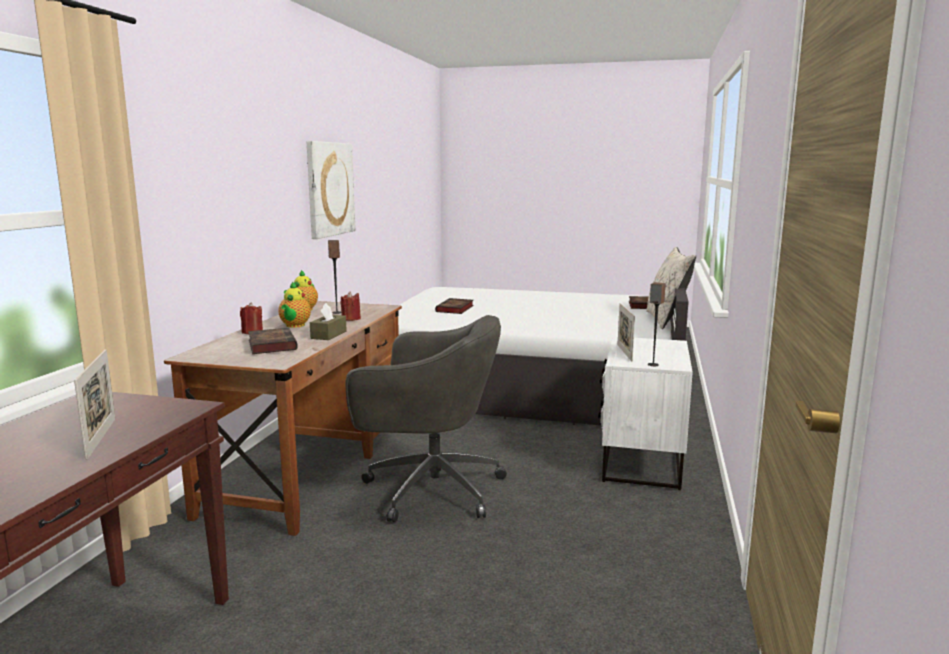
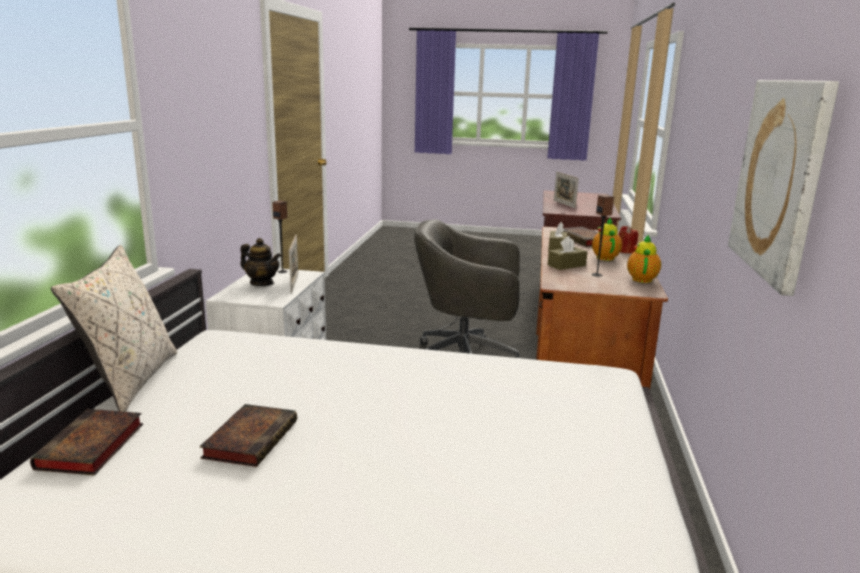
camera: 175 degrees right, 5 degrees up
red candle [340,291,361,321] -> brown tissue box [548,236,588,270]
book [435,298,474,314] -> book moved to [199,404,297,467]
none -> teapot [240,238,281,286]

